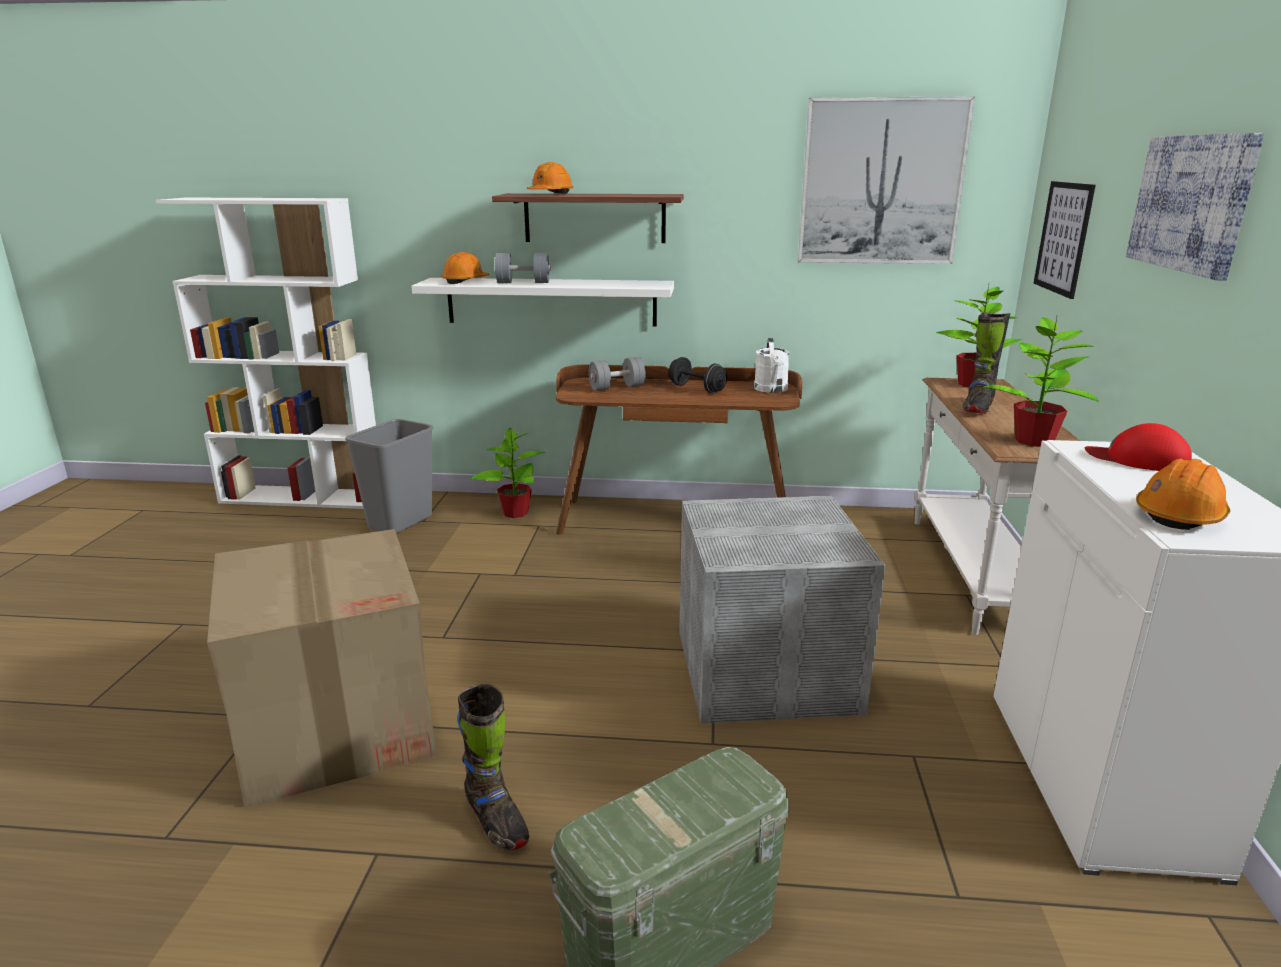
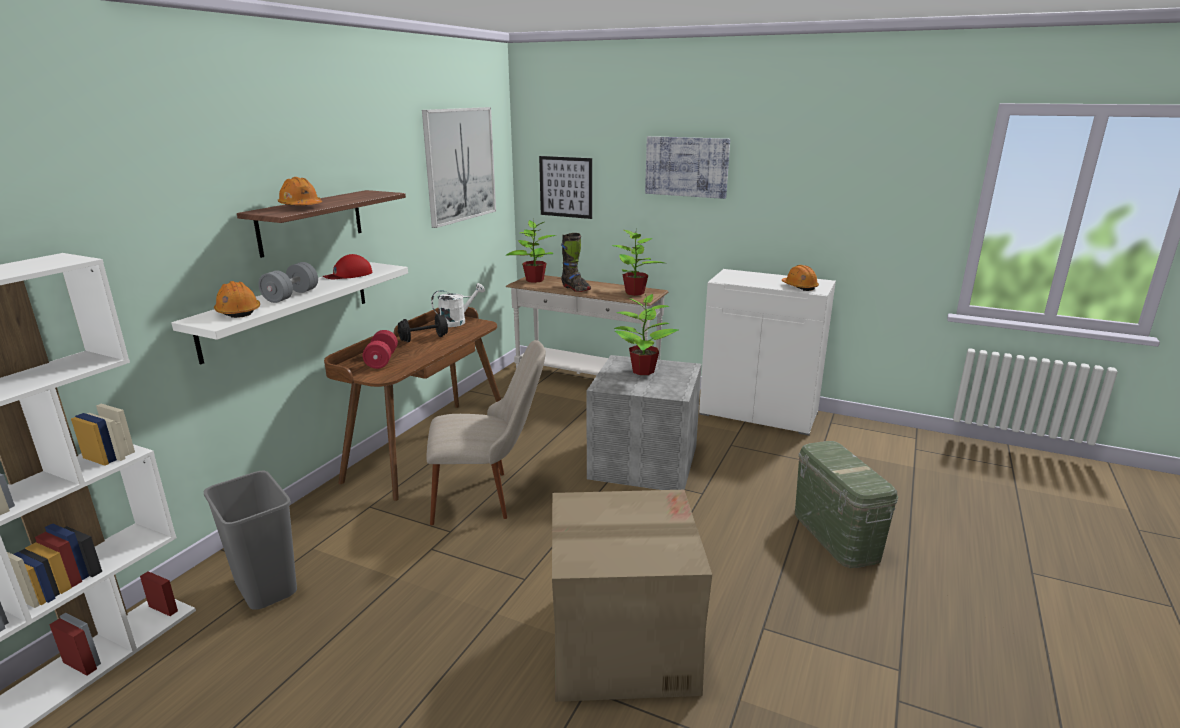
camera: 70 degrees left, 0 degrees up
black boot [457,683,530,850] -> none
potted plant [470,428,546,518] -> potted plant moved to [614,294,678,375]
grey dumbbell [588,357,646,391] -> red dumbbell [363,330,398,369]
white watering can [754,338,790,393] -> white watering can turned 60 degrees counterclockwise [431,283,485,327]
red cap [1085,423,1192,471] -> red cap moved to [323,254,372,279]
none -> beige chair [427,340,546,525]

